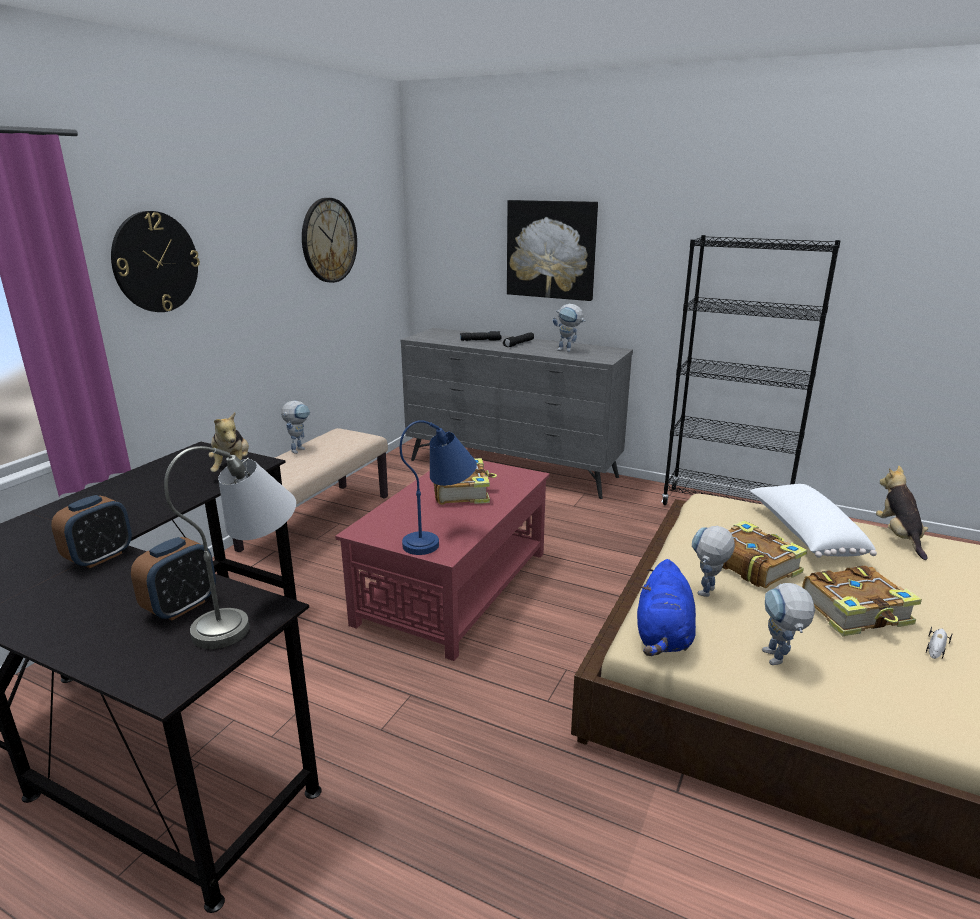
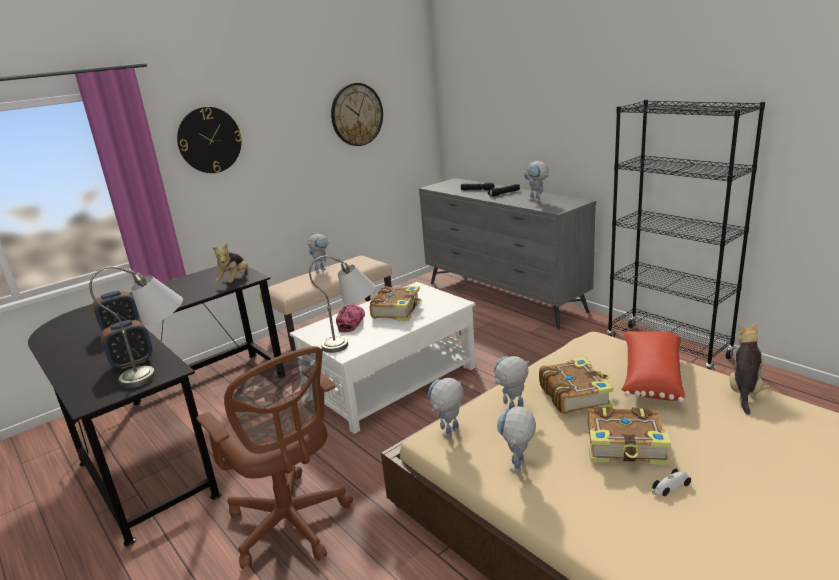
camera: 25 degrees right, 0 degrees up
red coffee table [335,461,550,661] -> white coffee table [289,282,476,434]
blue table lamp [400,420,477,555] -> grey table lamp [309,256,375,353]
picture [507,200,598,301] -> none
blue plush toy [637,559,696,656] -> toy robot [428,378,464,438]
white pillow [750,484,877,558] -> red pillow [621,331,685,403]
none -> brown office chair [196,346,353,569]
none -> cap [336,304,365,333]

